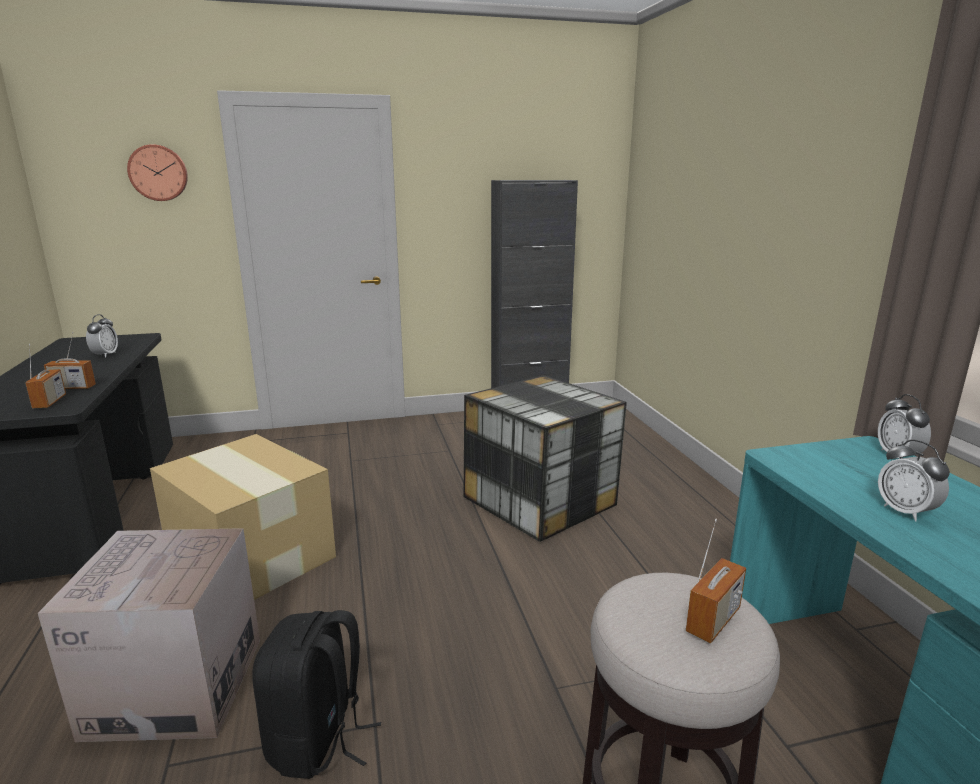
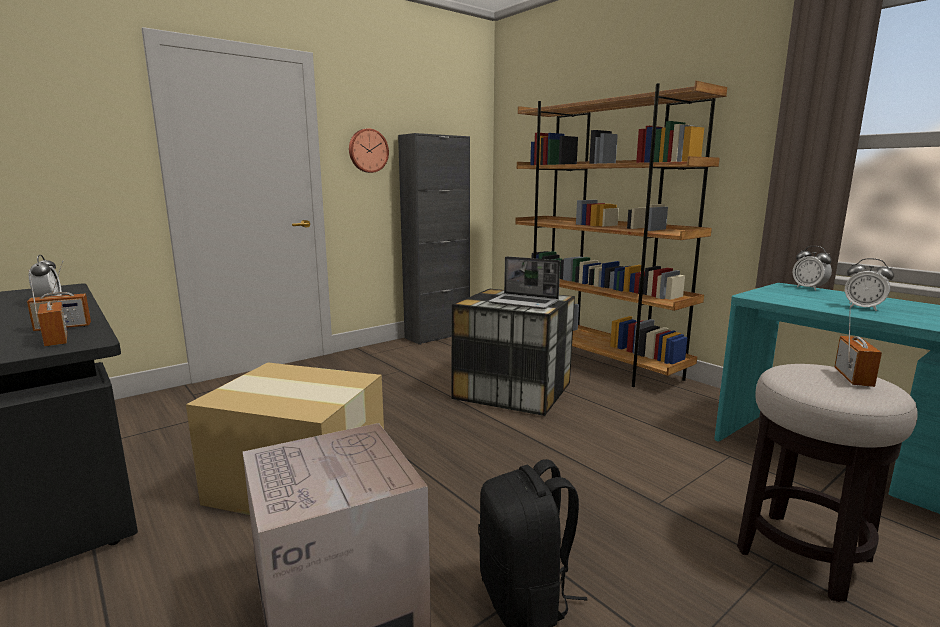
camera: 25 degrees left, 5 degrees down
wall clock [127,144,188,201] -> wall clock moved to [349,128,389,173]
none -> laptop [489,256,560,309]
none -> brown bookcase [515,81,727,387]

